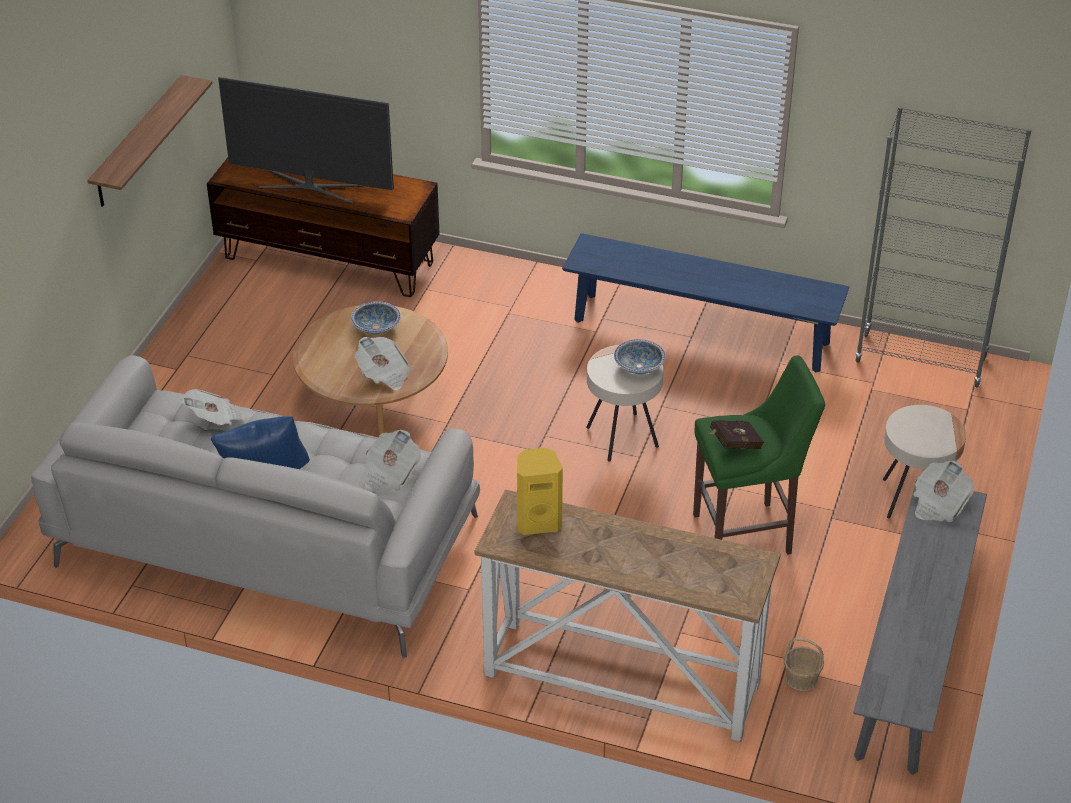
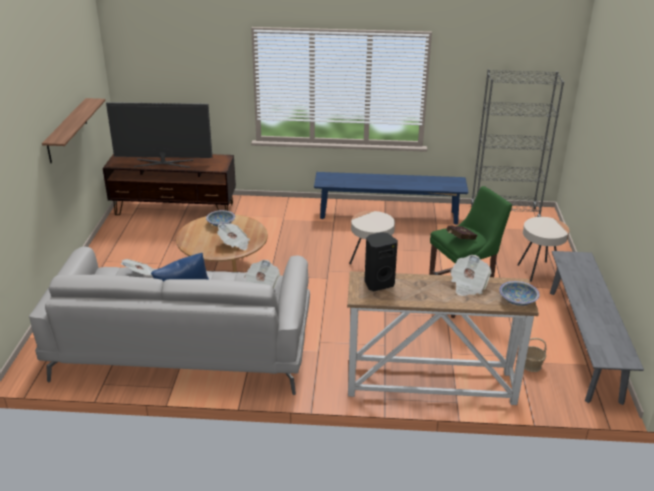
camera: 15 degrees left, 10 degrees down
yellow speaker [517,448,563,535] -> black speaker [365,232,398,291]
bowl [614,339,666,374] -> bowl moved to [499,281,540,306]
newspaper [913,461,974,522] -> newspaper moved to [450,255,491,296]

